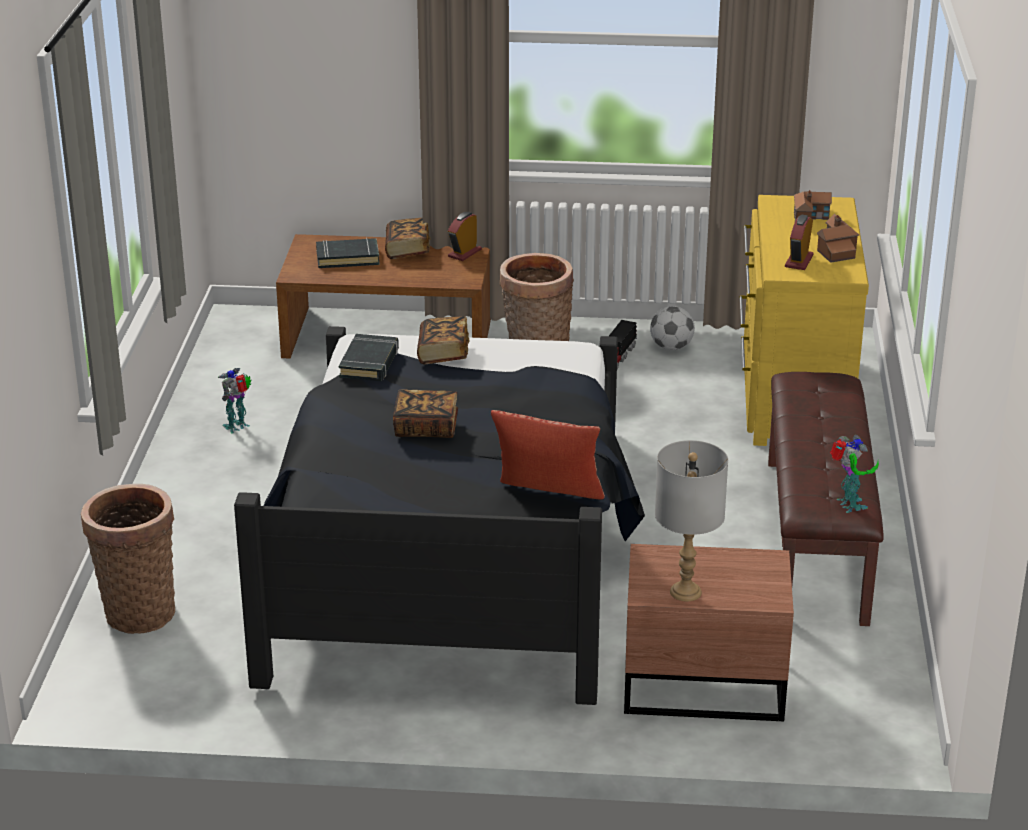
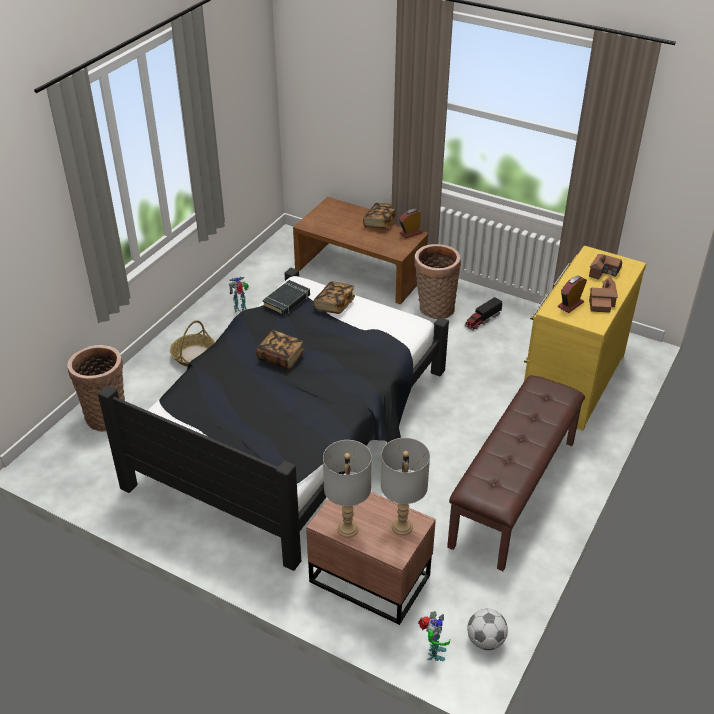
camera: 25 degrees right, 10 degrees up
black book [316,238,380,268] -> none
pillow [491,410,605,500] -> none
football [650,306,695,350] -> football moved to [467,609,508,650]
toy robot [830,435,879,513] -> toy robot moved to [418,611,450,661]
none -> basket [170,320,215,366]
none -> grey table lamp [381,438,430,535]

